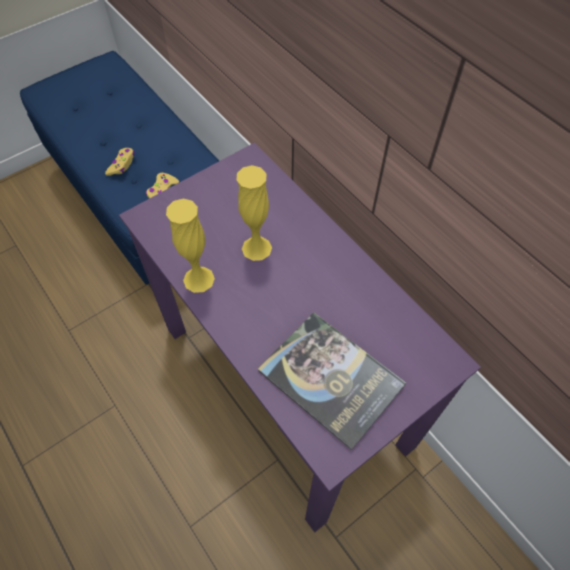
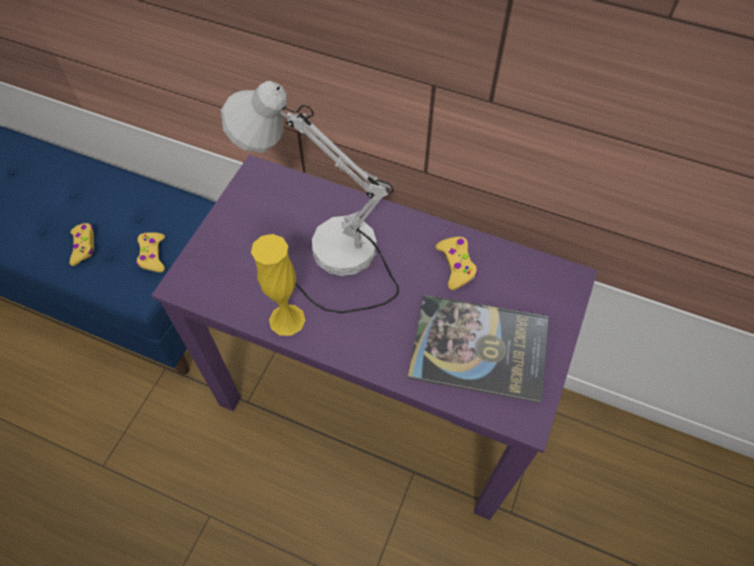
camera: 30 degrees left, 0 degrees up
yellow vase [237,165,272,261] -> white table lamp [220,81,399,313]
none -> yellow game controller [436,237,478,290]

